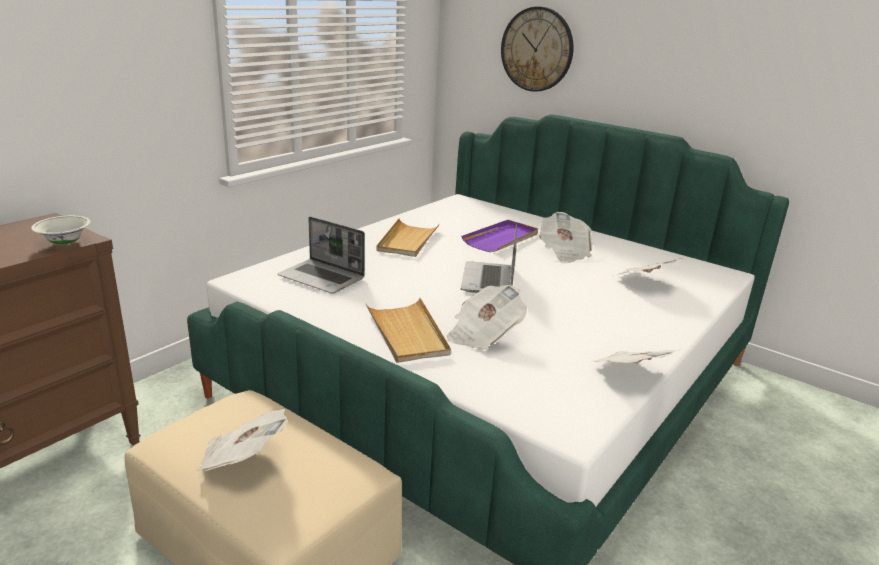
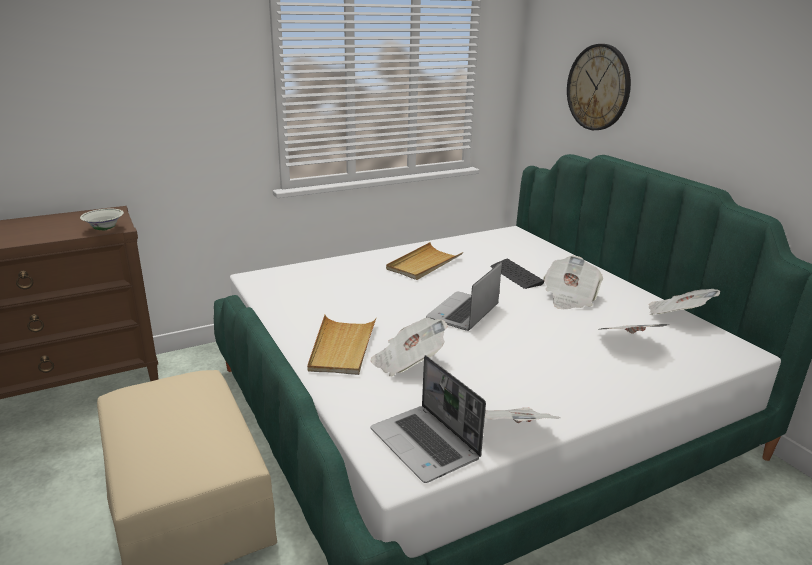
camera: 25 degrees right, 0 degrees up
newspaper [197,409,287,472] -> newspaper moved to [649,289,720,315]
laptop [278,217,365,293] -> laptop moved to [370,355,486,483]
purple tray [461,220,538,252] -> keyboard [490,259,544,289]

